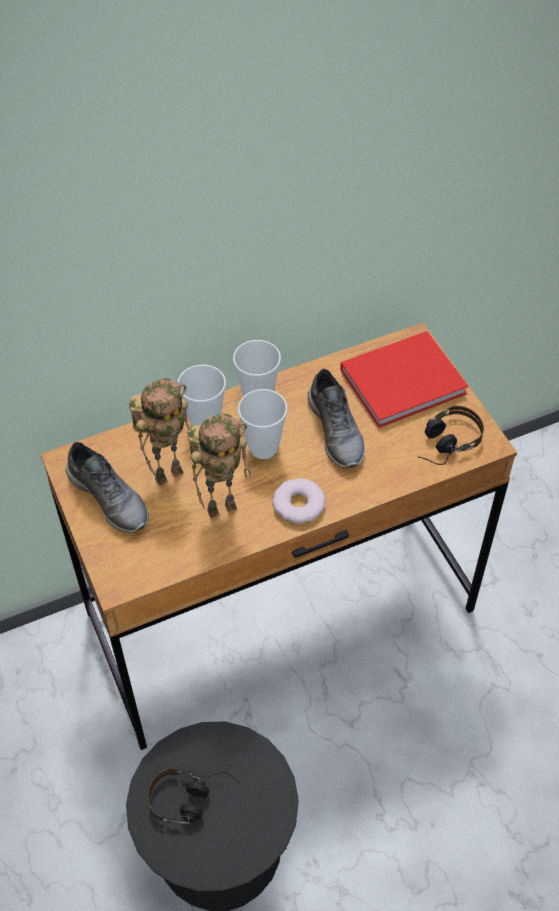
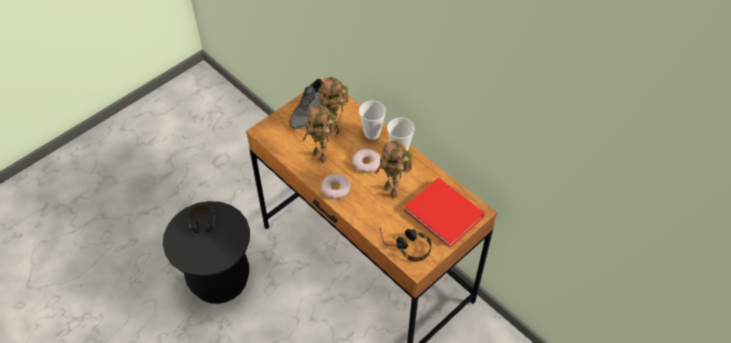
camera: 70 degrees right, 0 degrees up
cup [238,389,287,459] -> donut [352,149,380,173]
grey shoe [308,368,365,468] -> toy robot [376,140,413,198]

